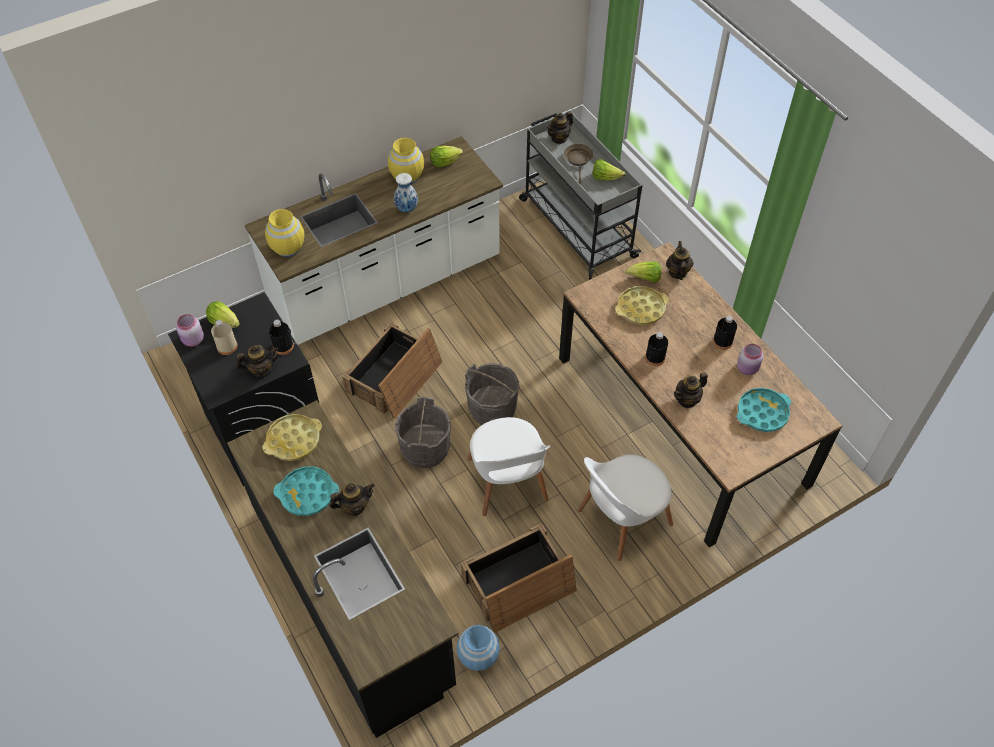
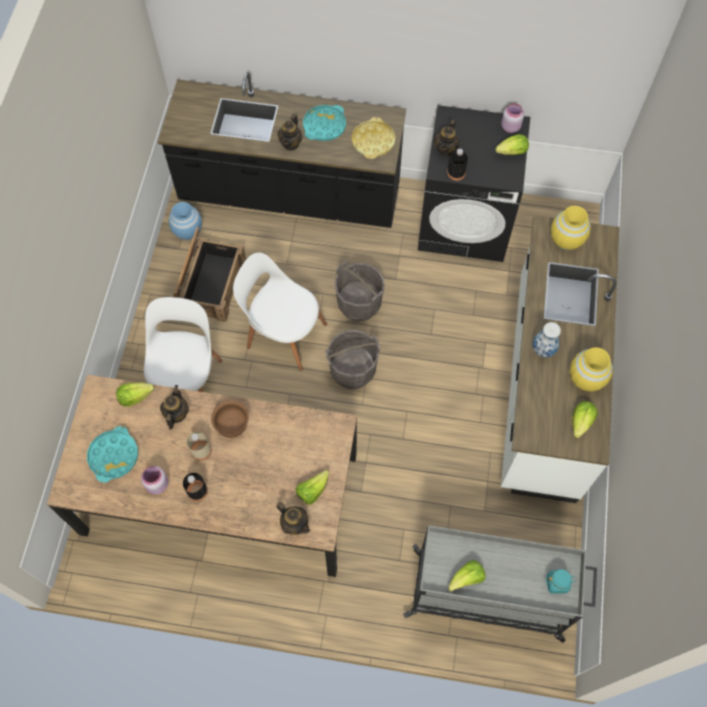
camera: 130 degrees right, 10 degrees up
beige bottle [211,320,238,355] -> beige bottle moved to [187,432,211,460]
crate [342,322,442,419] -> none
teapot [547,111,573,144] -> turquoise jar [545,569,575,594]
brown frying pan [564,144,593,184] -> none
yellow tray [615,286,669,325] -> none
black bottle [645,332,668,366] -> brown bowl [211,400,249,438]
none -> lettuce [116,383,154,407]

